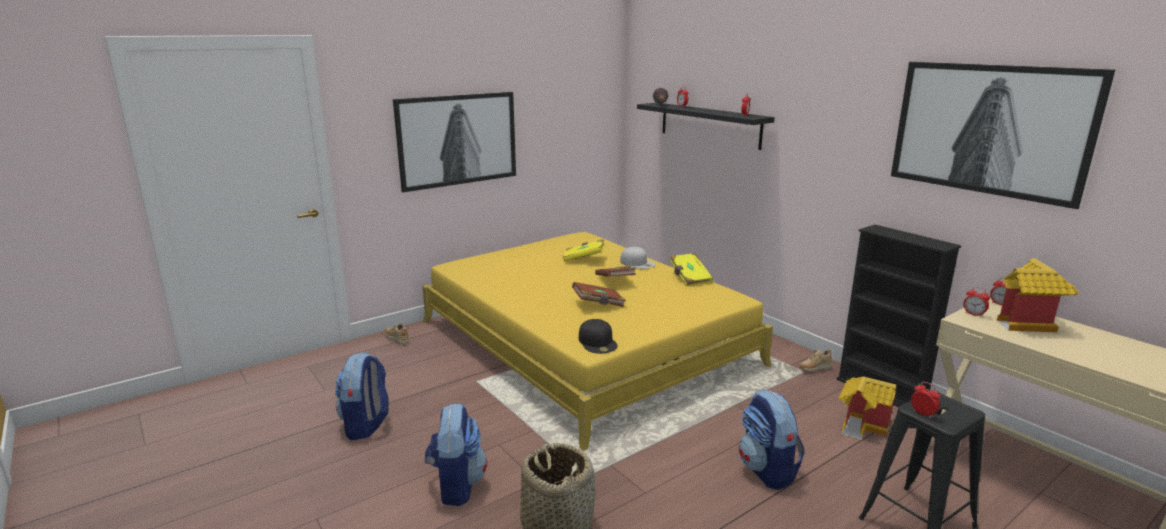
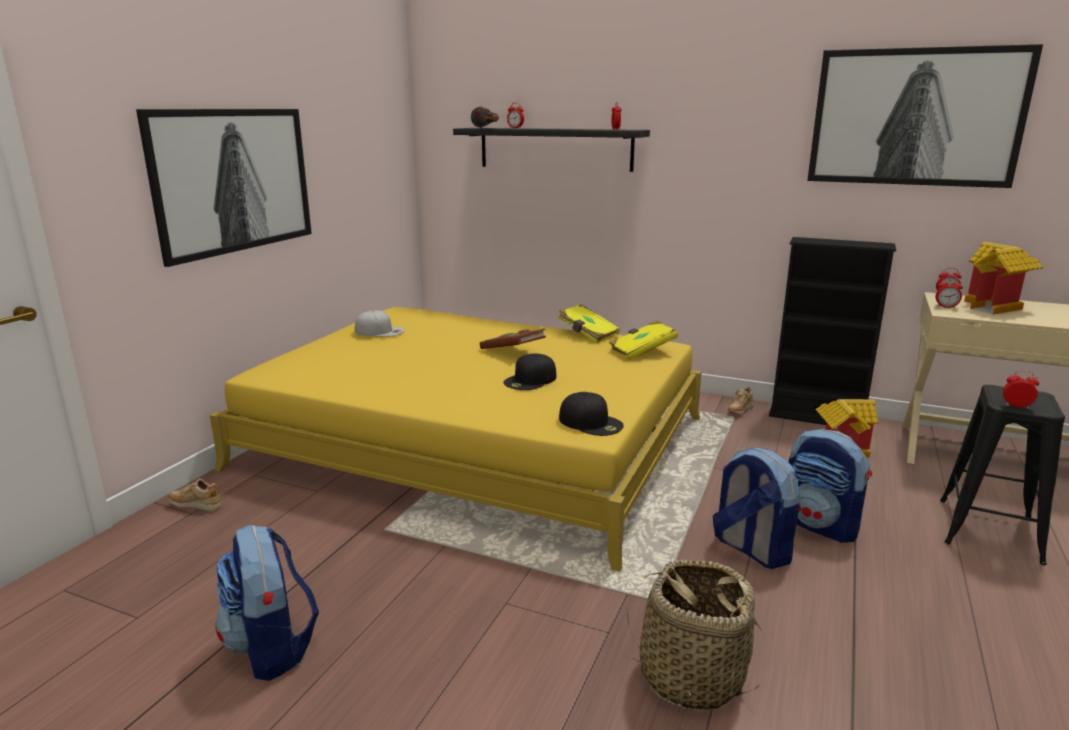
camera: 30 degrees left, 0 degrees up
backpack [425,404,487,506] -> backpack moved to [713,448,799,569]
yellow book [563,239,605,262] -> yellow book moved to [609,320,678,360]
brown book [572,282,626,307] -> black cap [503,353,557,390]
white cap [620,247,655,269] -> white cap moved to [355,310,404,337]

